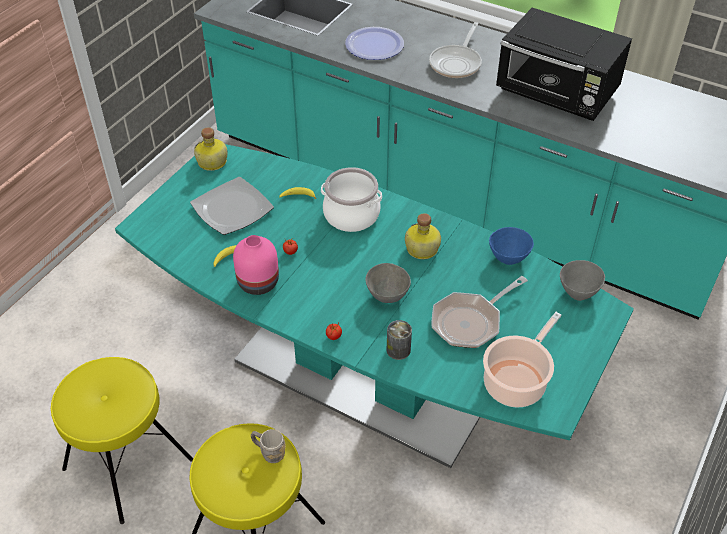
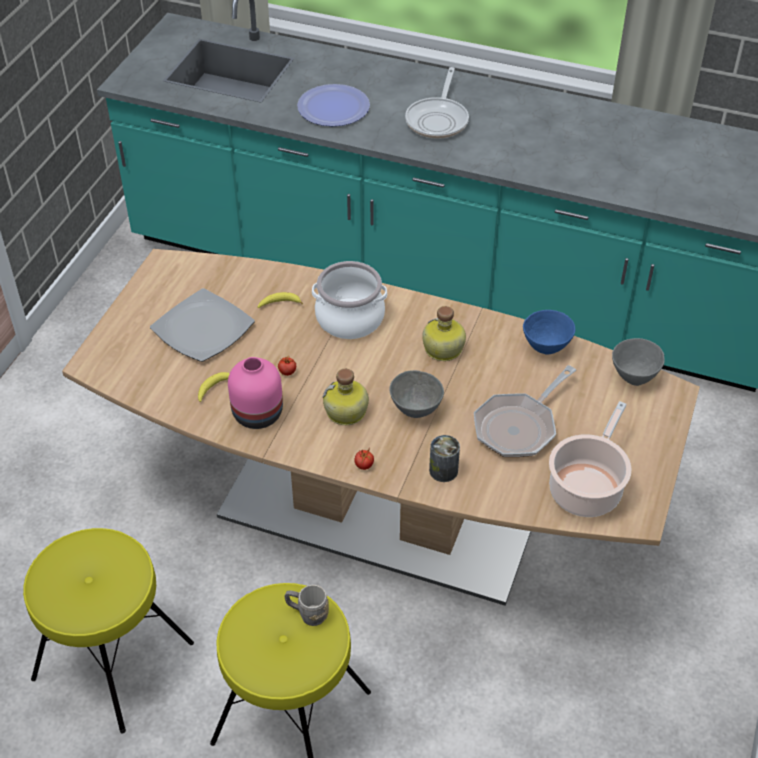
camera: 10 degrees left, 0 degrees up
turquoise dining table [115,144,634,468] -> brown dining table [62,249,700,606]
bottle [194,127,228,171] -> bottle moved to [323,369,369,425]
black microwave [496,8,632,121] -> none

